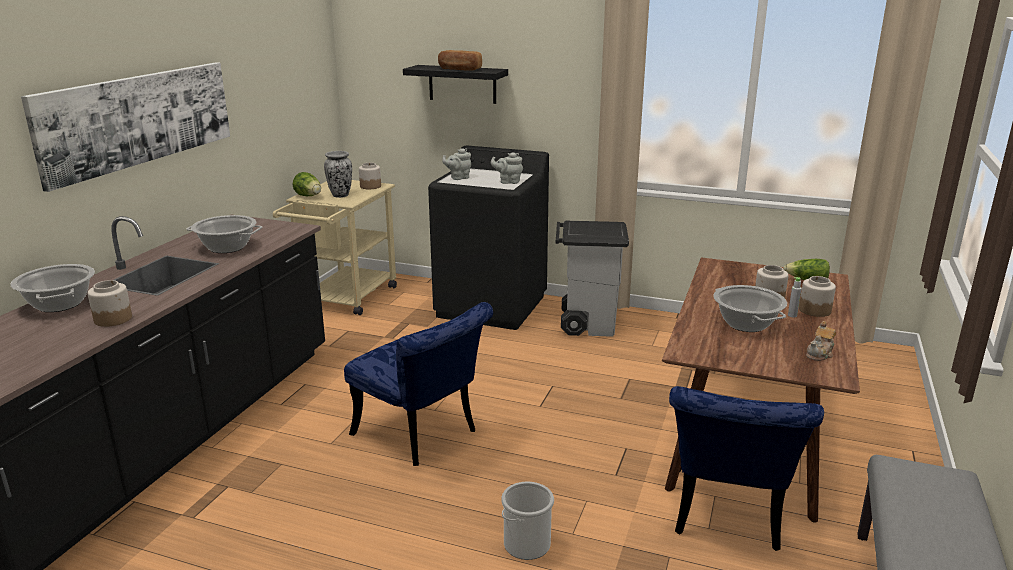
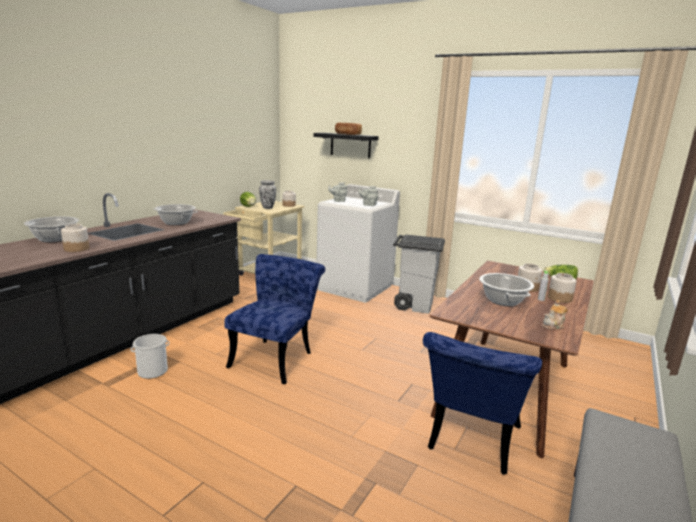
camera: 10 degrees right, 5 degrees down
picture [21,62,230,192] -> none
blue chair [344,302,493,466] -> blue chair turned 120 degrees counterclockwise [225,254,325,384]
black washing machine [428,145,549,330] -> white washing machine [317,184,400,303]
bucket [501,482,554,560] -> bucket moved to [131,334,169,379]

